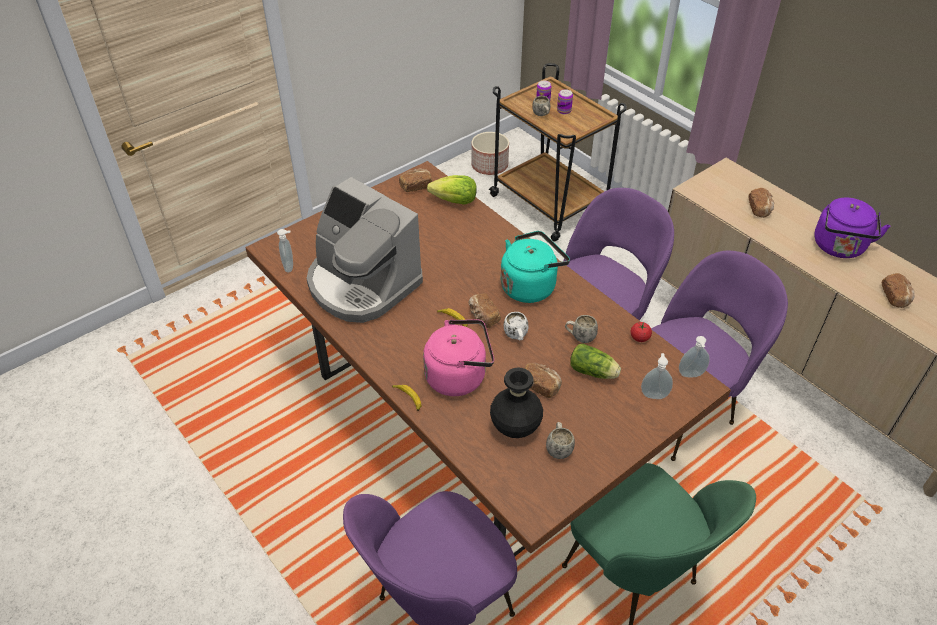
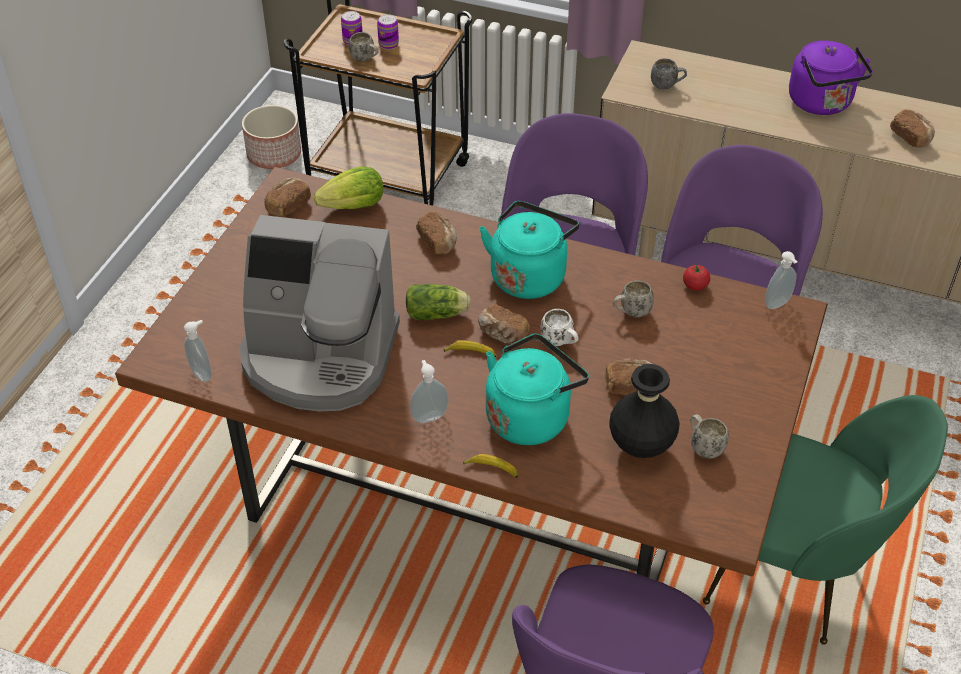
camera: 30 degrees left, 0 degrees up
pink kettle [423,319,494,396] -> turquoise kettle [486,333,589,445]
lettuce [570,344,621,379] -> lettuce moved to [406,284,471,320]
soap dispenser [641,353,673,399] -> soap dispenser moved to [410,360,448,423]
bread [748,188,774,218] -> bread moved to [416,211,457,254]
none -> grey mug [651,58,687,90]

